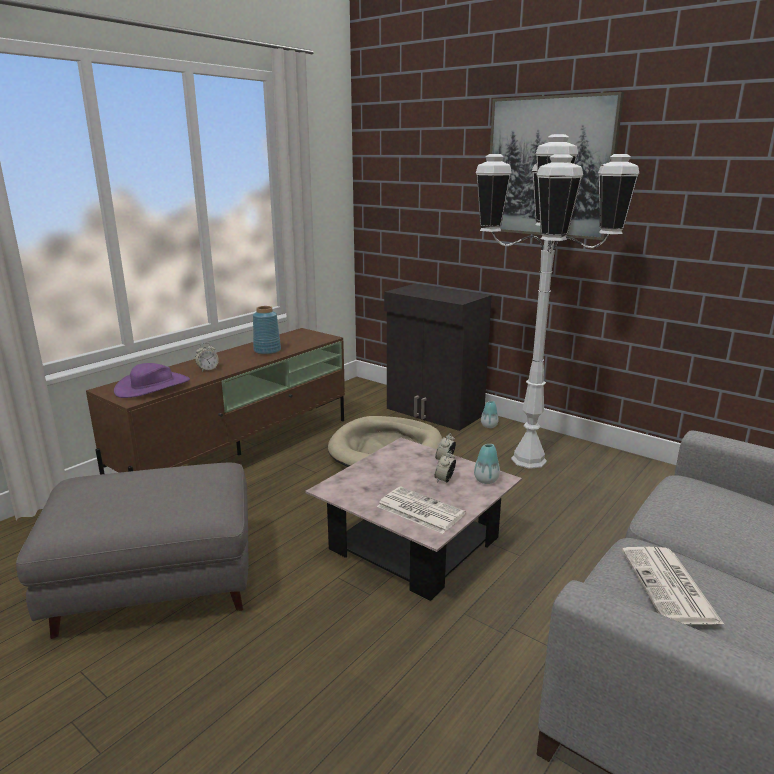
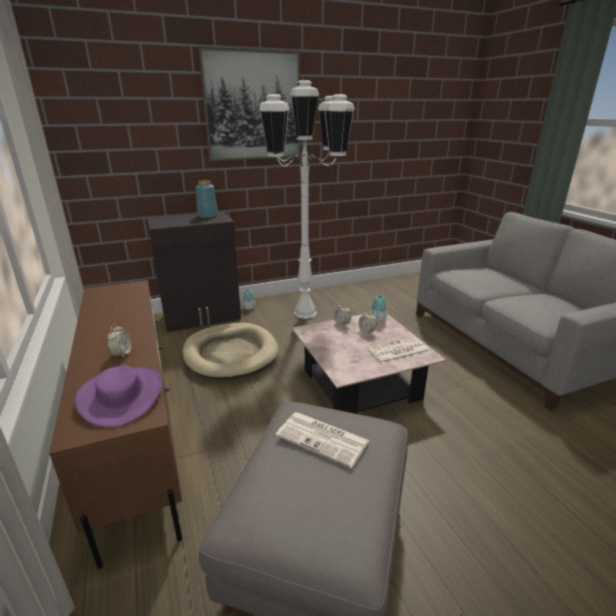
camera: 60 degrees left, 5 degrees up
blue vase [253,306,281,355] -> blue vase moved to [196,180,218,218]
newspaper [622,547,725,625] -> newspaper moved to [276,412,370,468]

